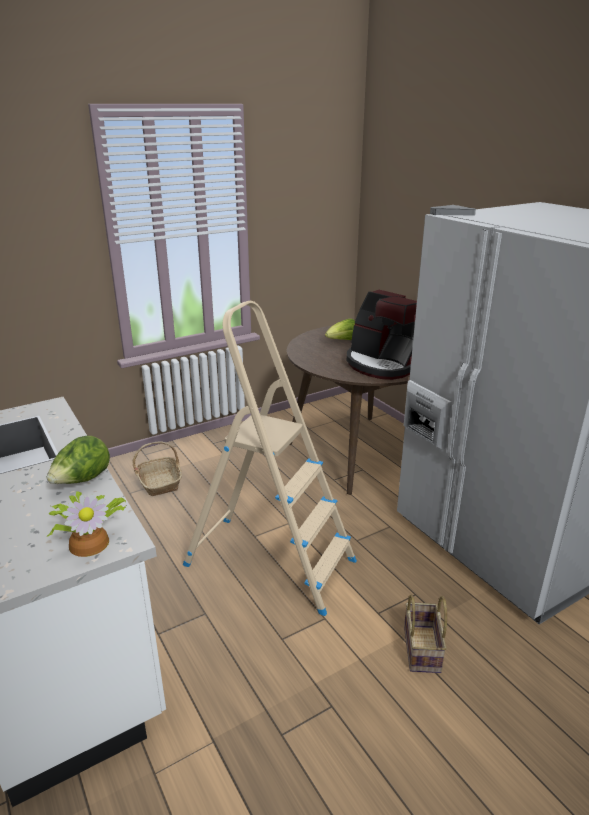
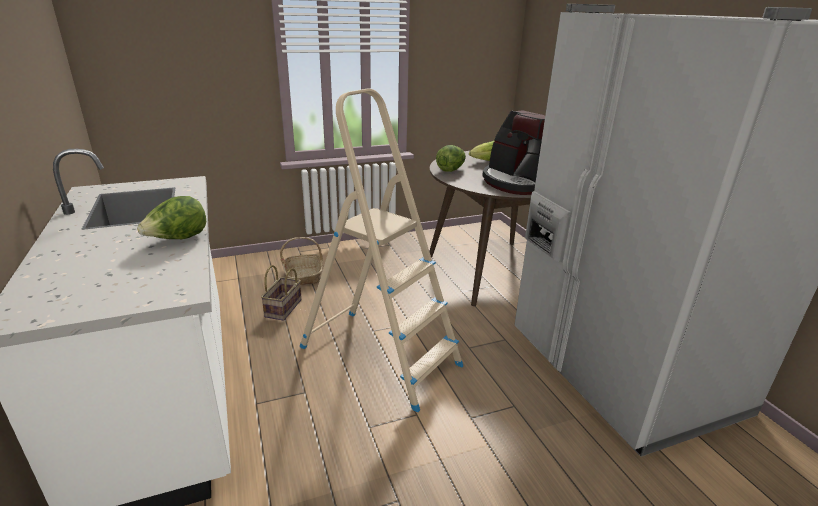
camera: 10 degrees right, 0 degrees up
potted plant [47,491,126,557] -> none
basket [404,595,447,673] -> basket moved to [261,265,302,321]
none -> lettuce [436,145,466,172]

